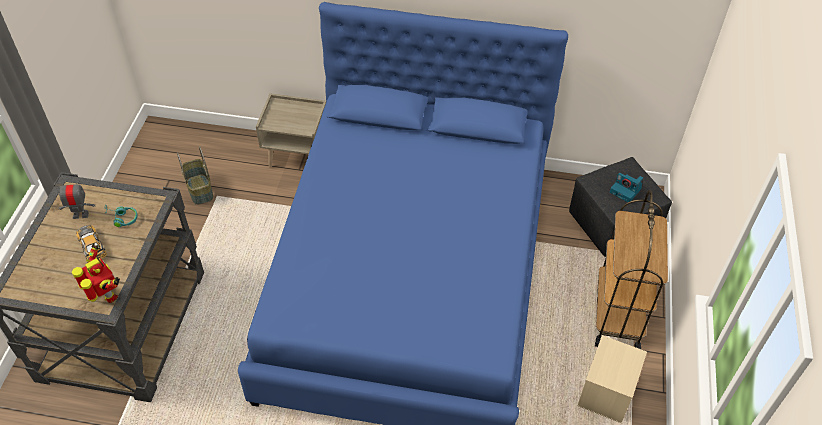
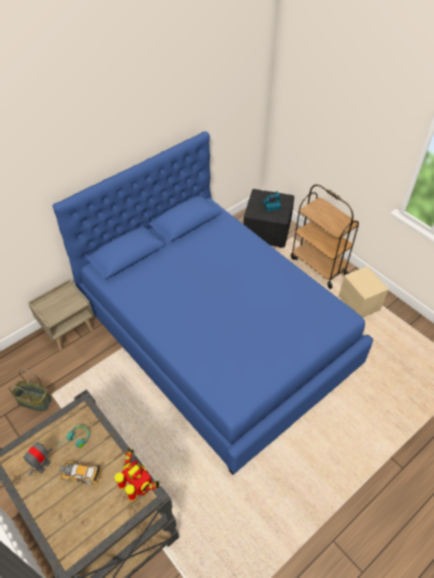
camera: 50 degrees left, 0 degrees up
toy robot [72,243,120,303] -> toy robot turned 45 degrees clockwise [115,448,159,501]

